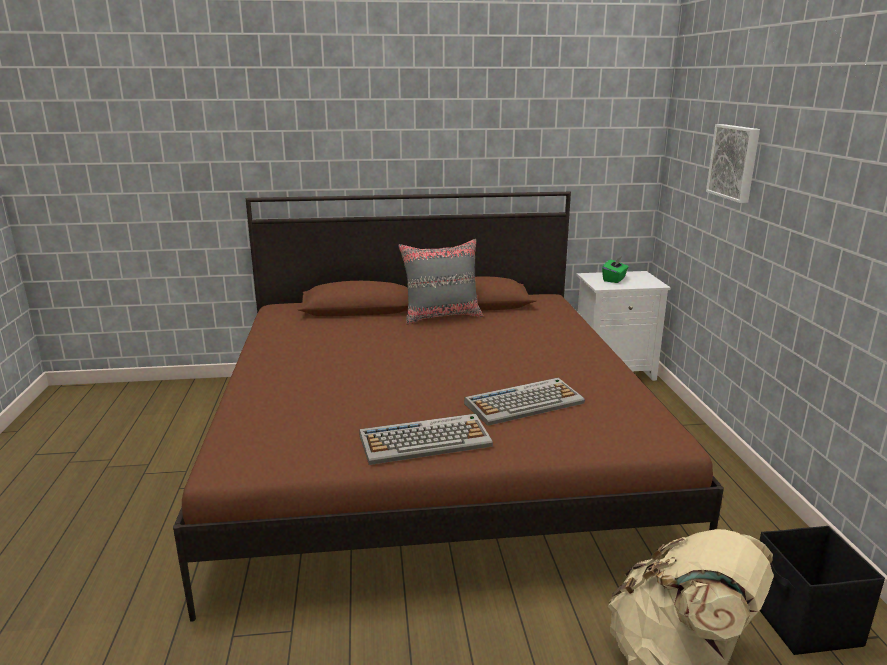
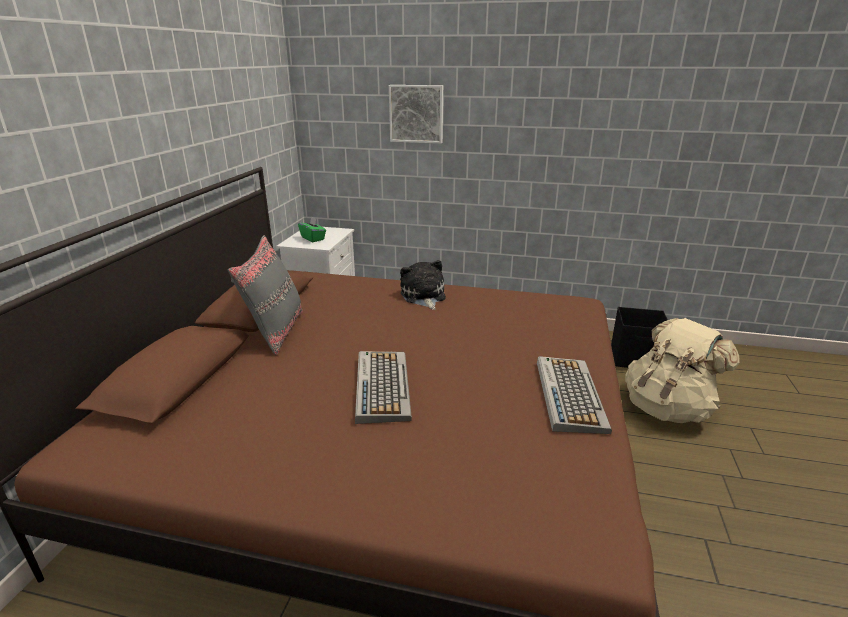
camera: 70 degrees left, 5 degrees up
keyboard [464,378,585,426] -> keyboard moved to [355,351,412,424]
none -> plush toy [400,260,446,310]

